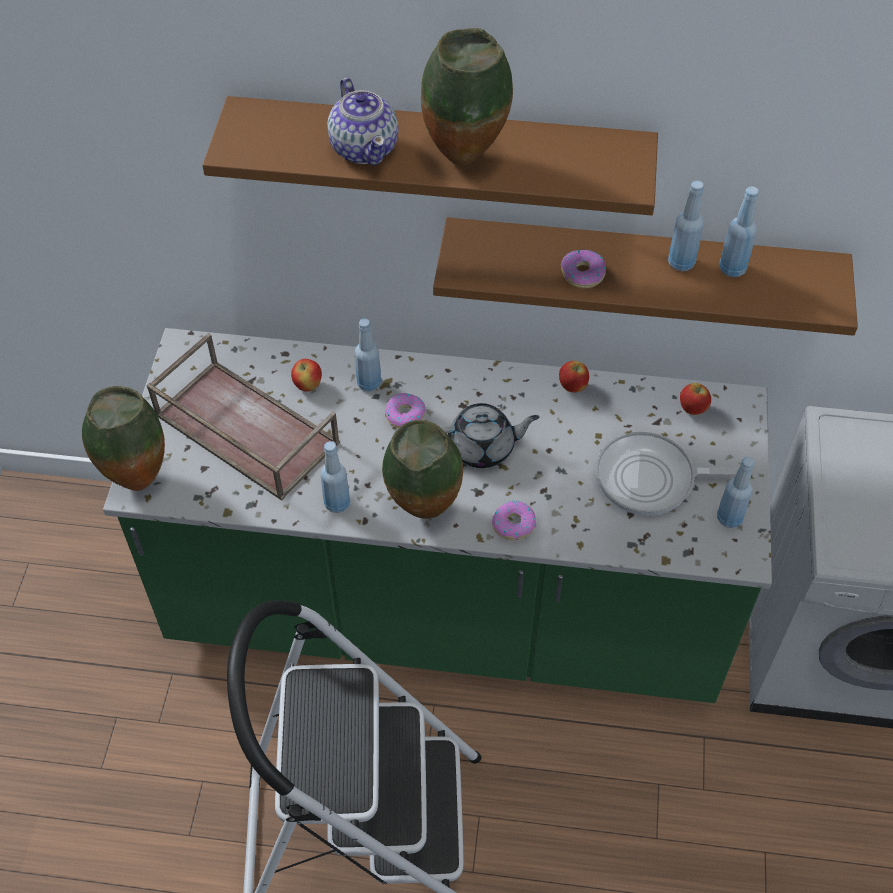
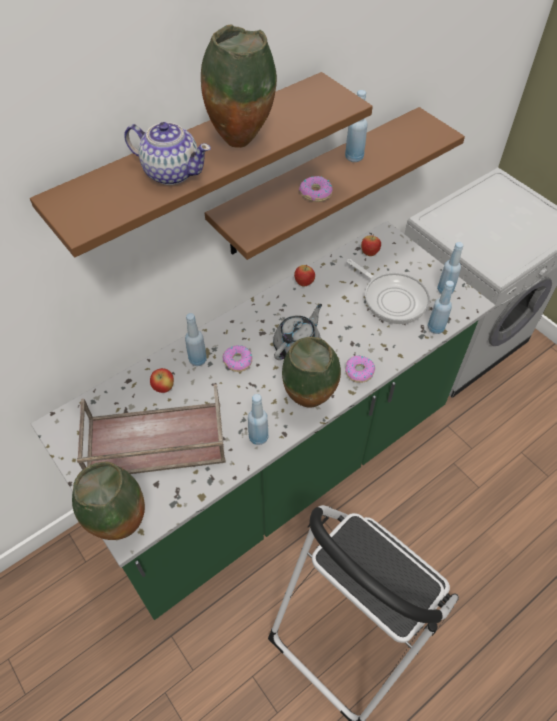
camera: 45 degrees left, 0 degrees up
frying pan [596,432,739,516] -> frying pan turned 90 degrees counterclockwise [347,259,430,324]
blue bottle [719,186,759,277] -> blue bottle moved to [427,281,454,334]

